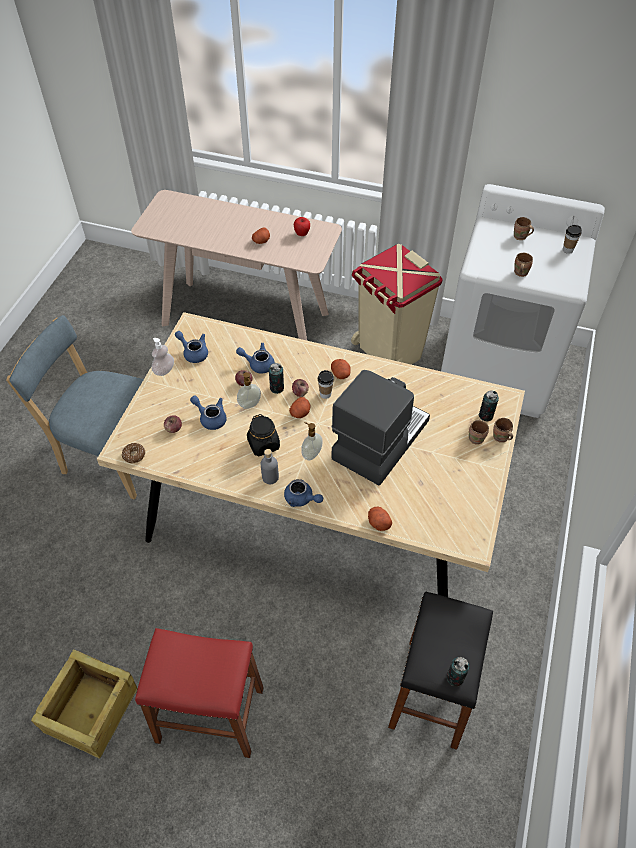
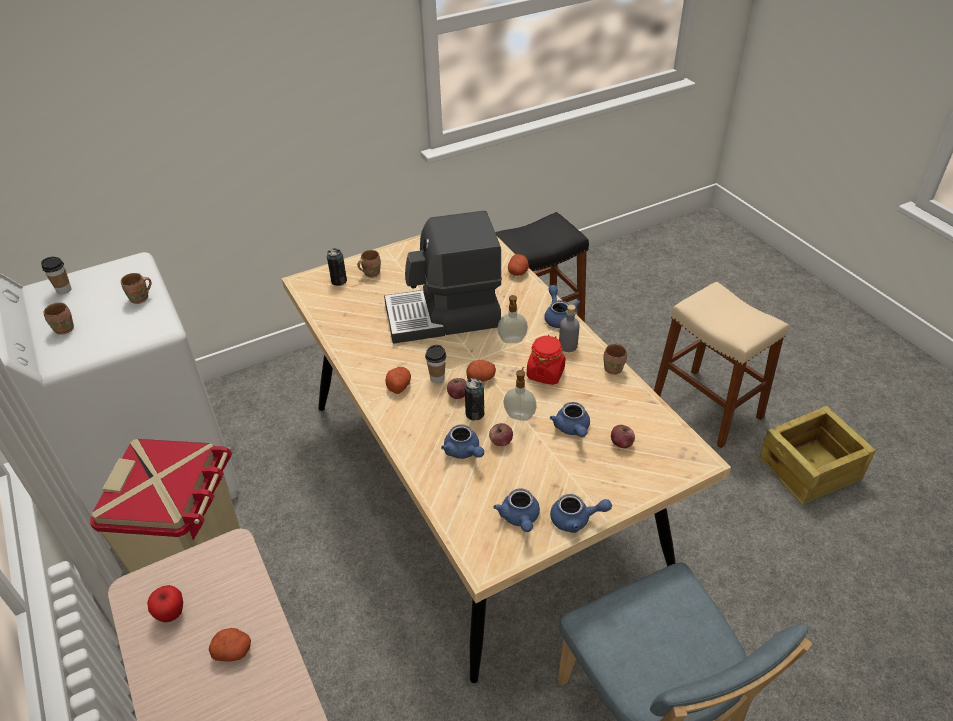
camera: 135 degrees left, 10 degrees down
donut [122,443,145,463] -> none
red stool [135,628,264,758] -> beige stool [654,282,789,448]
soap dispenser [152,338,174,376] -> blue teapot [550,494,612,533]
black jar [247,414,280,456] -> red jar [527,335,565,385]
can [447,657,470,686] -> none
brown mug [493,418,513,443] -> brown mug moved to [603,344,627,375]

